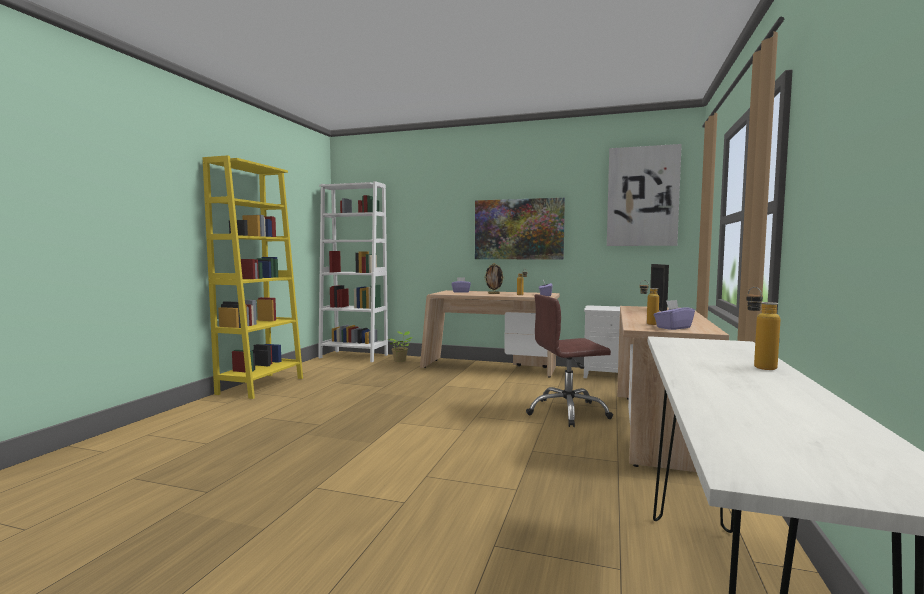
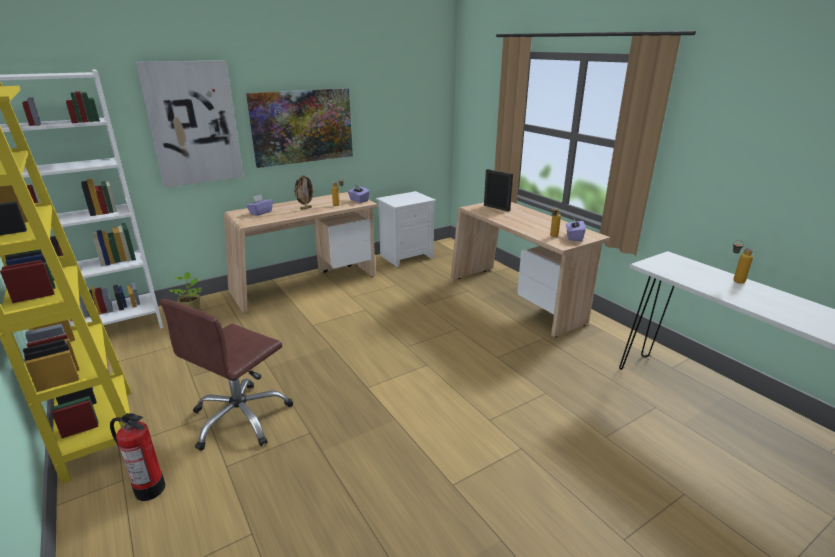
camera: 50 degrees left, 20 degrees up
brown office chair [526,294,613,427] -> brown office chair moved to [160,299,293,451]
picture [607,144,682,246] -> picture moved to [136,60,244,187]
none -> fire extinguisher [110,413,166,501]

